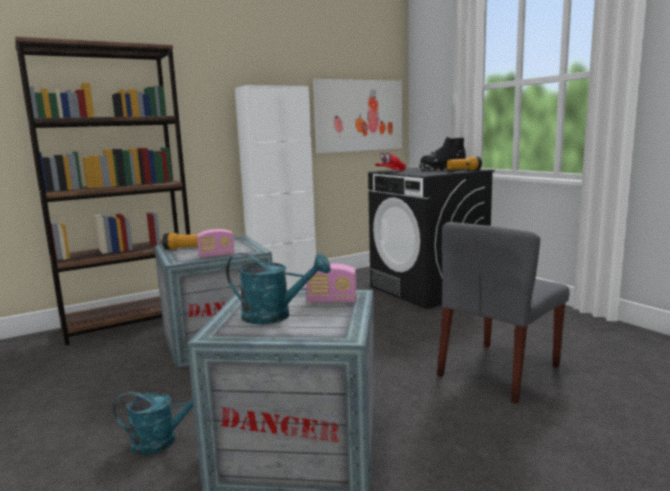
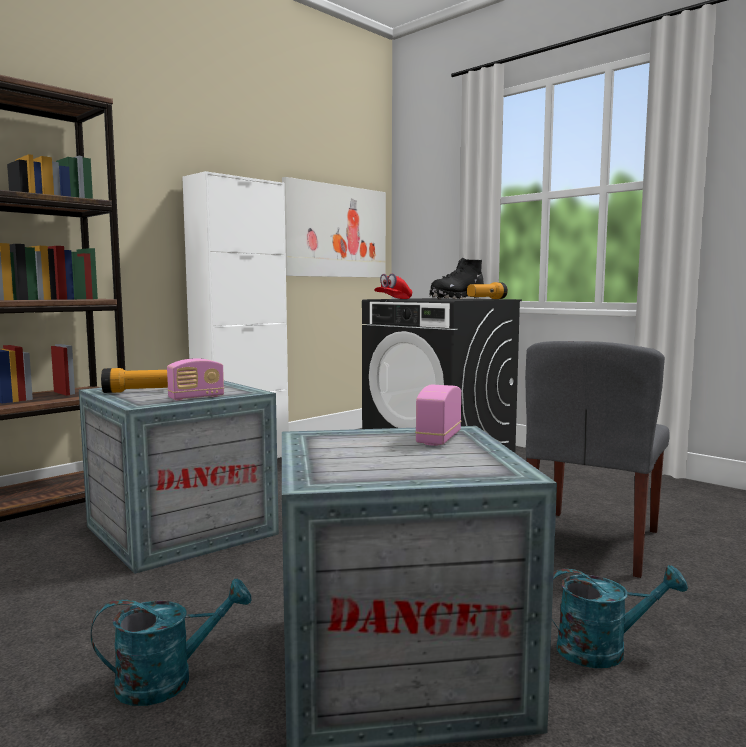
camera: 15 degrees left, 5 degrees down
turquoise watering can [226,253,330,324] -> turquoise watering can moved to [552,565,688,668]
radio [306,263,357,303] -> radio turned 120 degrees clockwise [415,385,461,446]

